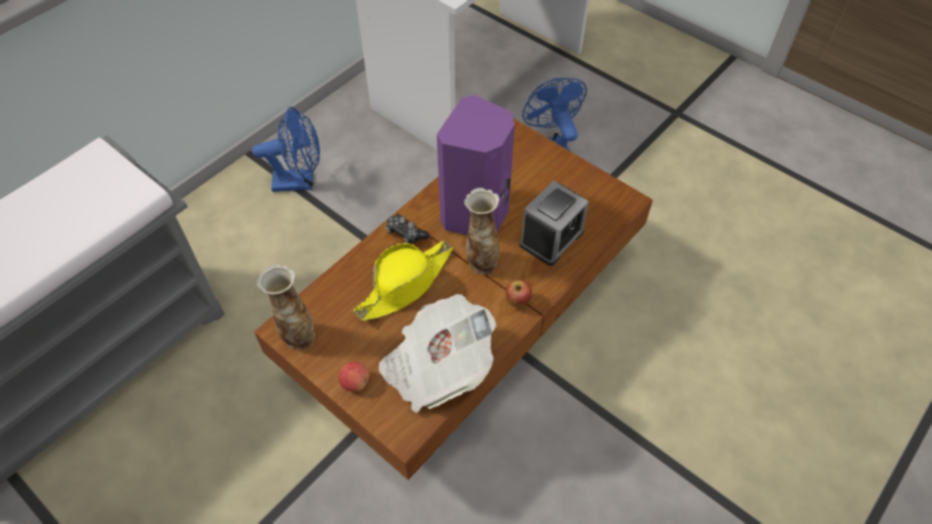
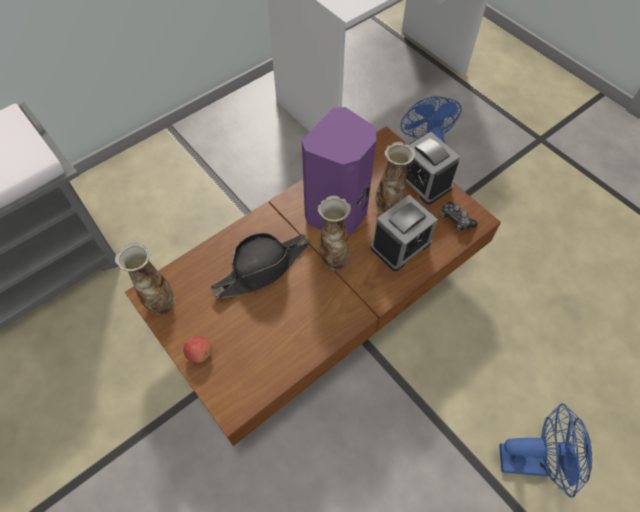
camera: 10 degrees right, 5 degrees up
blue fan [252,106,320,192] -> blue fan moved to [499,403,593,498]
yellow hat [353,240,453,321] -> black hat [210,233,310,299]
newspaper [379,294,497,413] -> none
game controller [386,215,429,244] -> game controller moved to [441,202,478,231]
apple [505,280,532,308] -> none
none -> vase [375,142,416,215]
none -> alarm clock [406,132,460,205]

